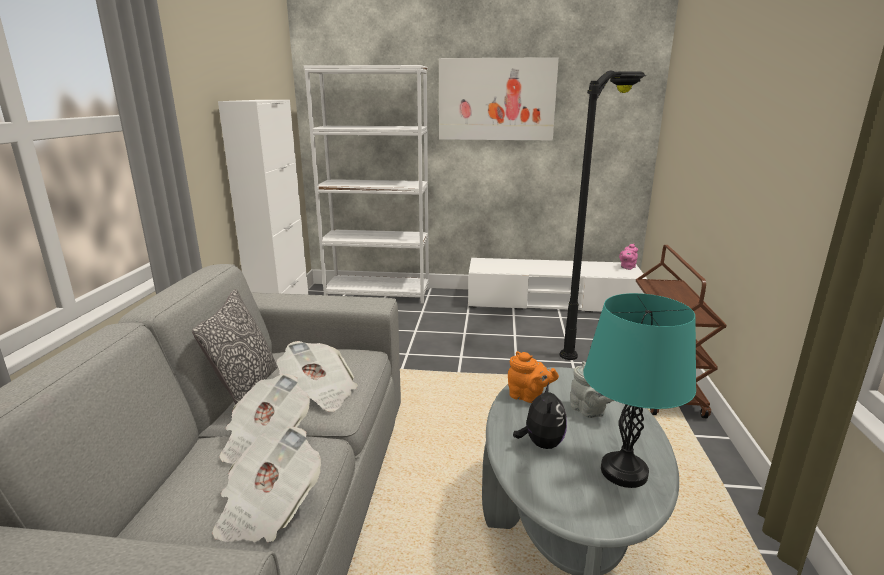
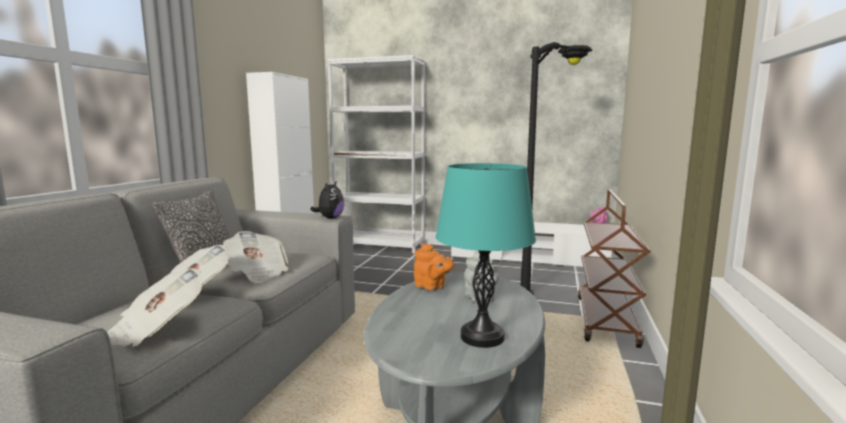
camera: 10 degrees right, 10 degrees down
picture [439,57,559,141] -> none
plush toy [513,383,567,449] -> plush toy moved to [310,182,344,219]

